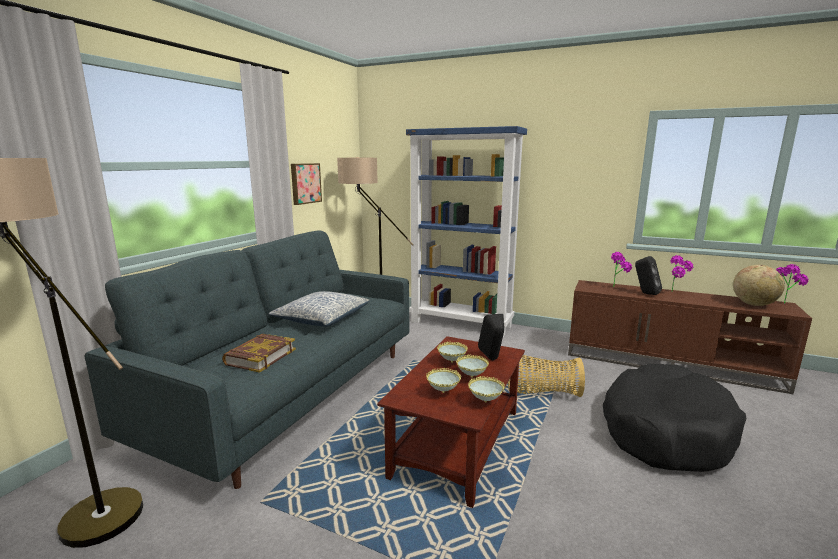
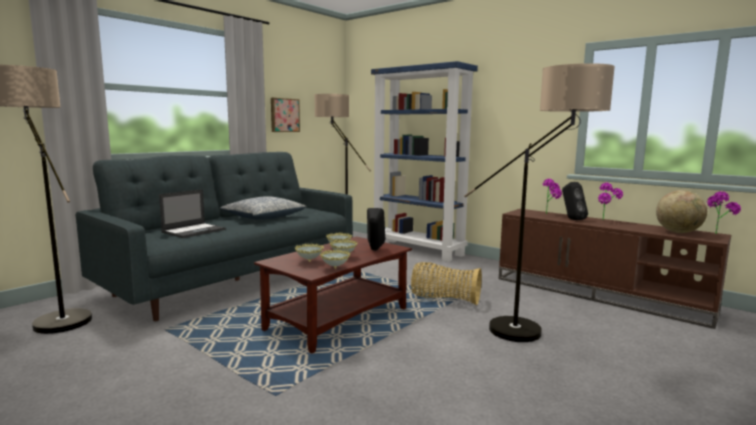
camera: 15 degrees right, 5 degrees down
book [222,333,296,373] -> laptop [159,189,226,238]
black dog bed [603,364,746,472] -> floor lamp [464,63,615,342]

